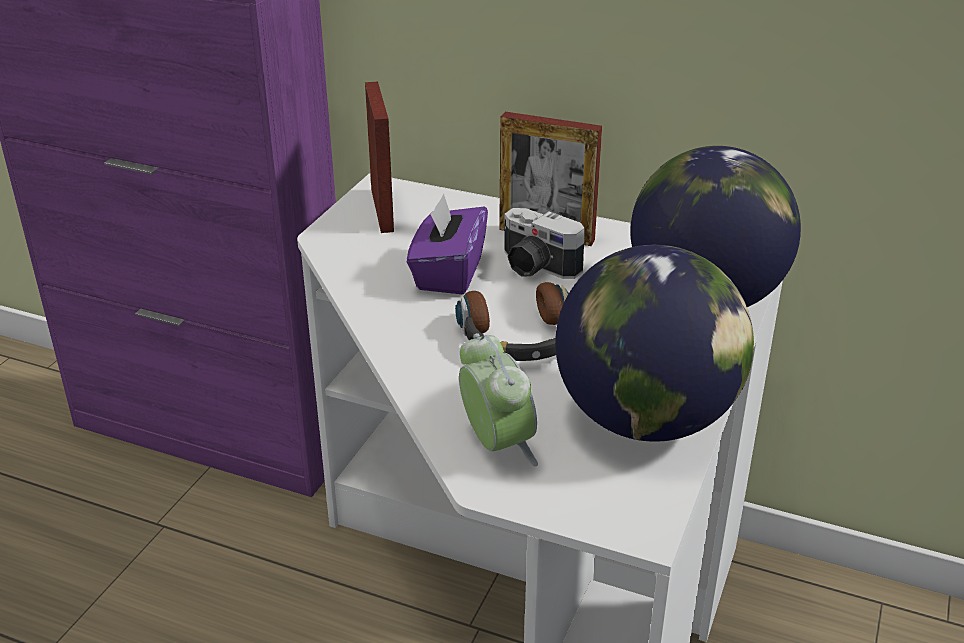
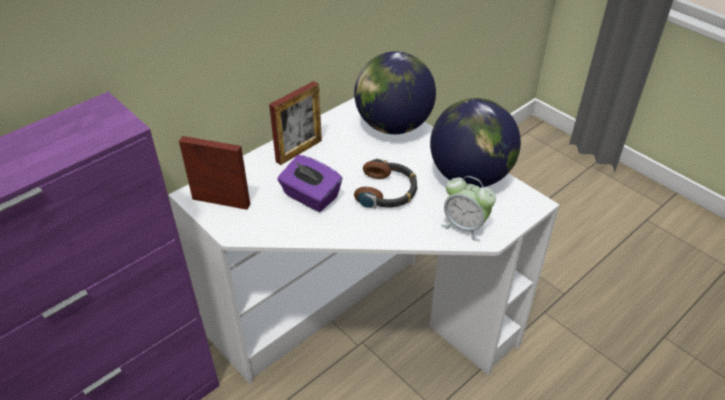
camera: 65 degrees left, 10 degrees up
alarm clock [459,333,538,466] -> alarm clock turned 150 degrees counterclockwise [441,176,496,242]
camera [504,208,585,279] -> none

